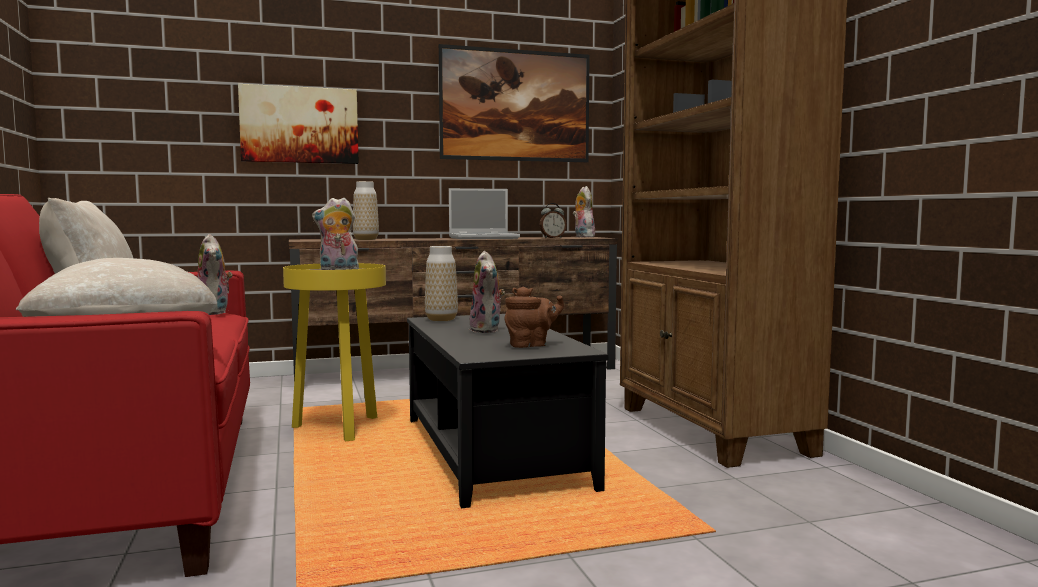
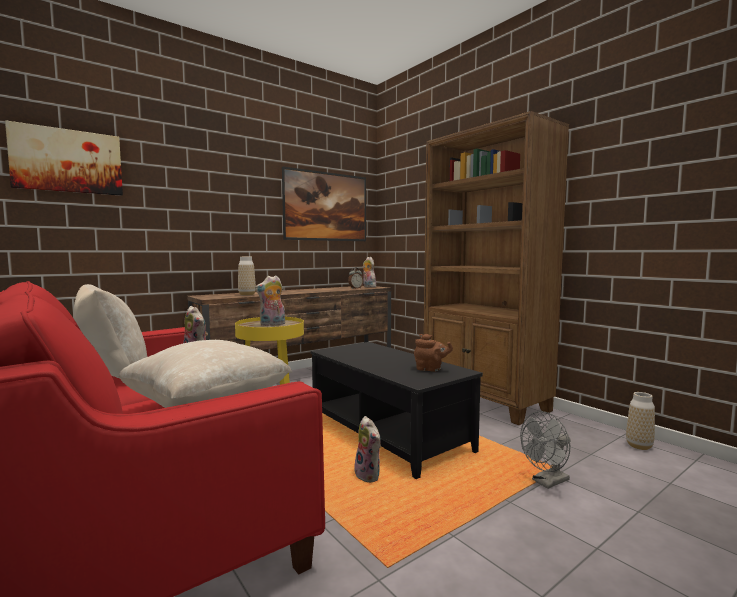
camera: 20 degrees left, 0 degrees up
picture [238,84,359,164] -> picture moved to [5,120,123,196]
vase [425,246,458,321] -> vase moved to [626,392,655,450]
laptop [449,188,520,239] -> none
plush toy [470,251,505,333] -> plush toy moved to [354,416,381,482]
brown teapot [504,286,564,348] -> brown teapot turned 60 degrees clockwise [414,334,453,372]
none -> grey fan [520,411,571,489]

